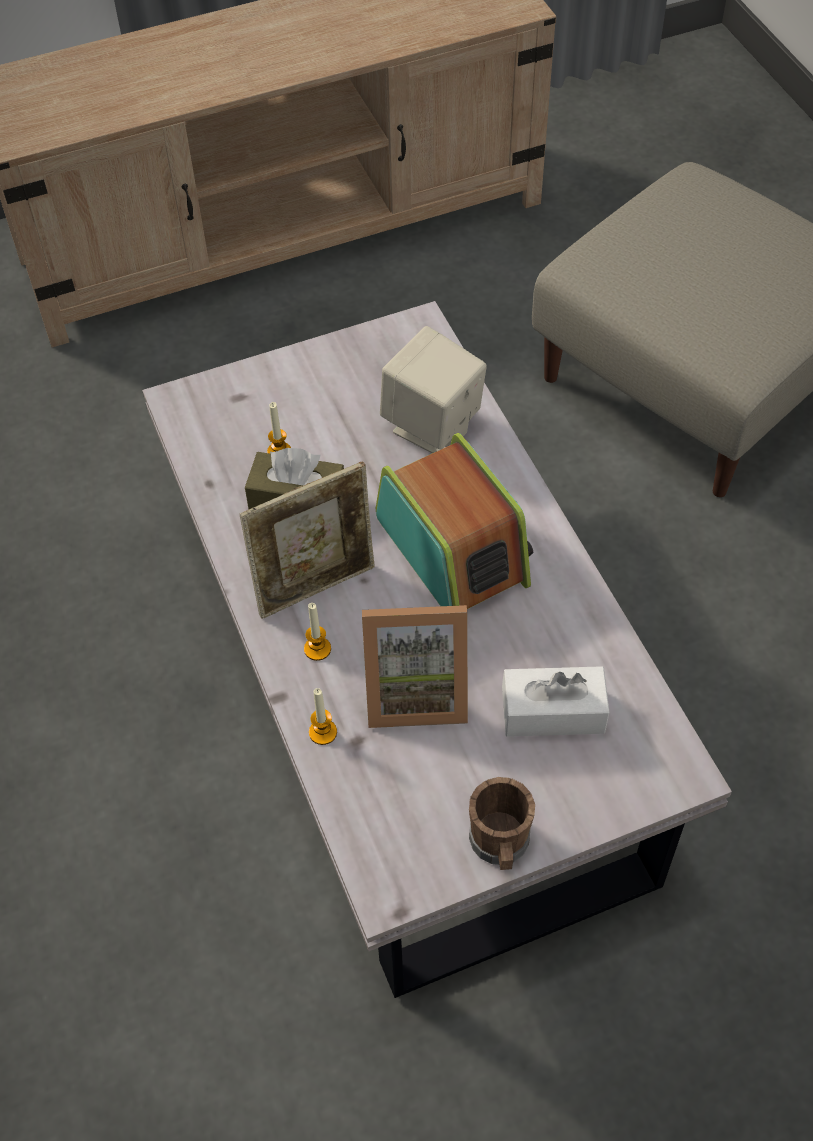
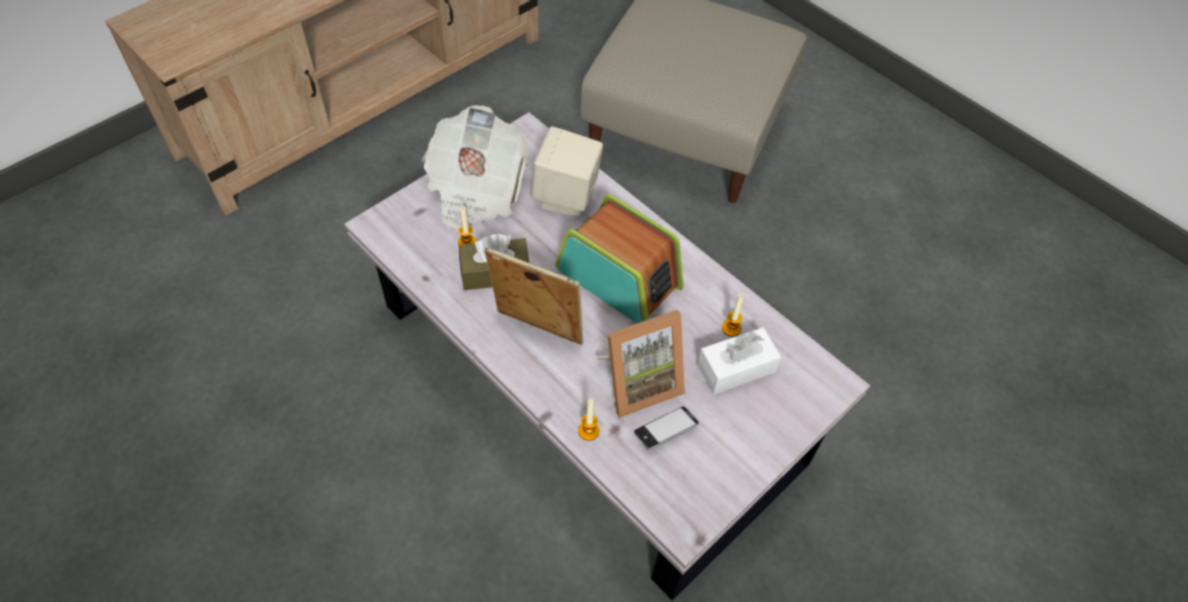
camera: 25 degrees left, 0 degrees up
picture frame [240,461,375,619] -> picture frame turned 105 degrees counterclockwise [484,247,583,345]
candle [304,603,331,661] -> candle moved to [722,294,744,337]
brown mug [469,777,535,870] -> none
none -> newspaper [422,105,529,228]
none -> phone [634,406,699,450]

